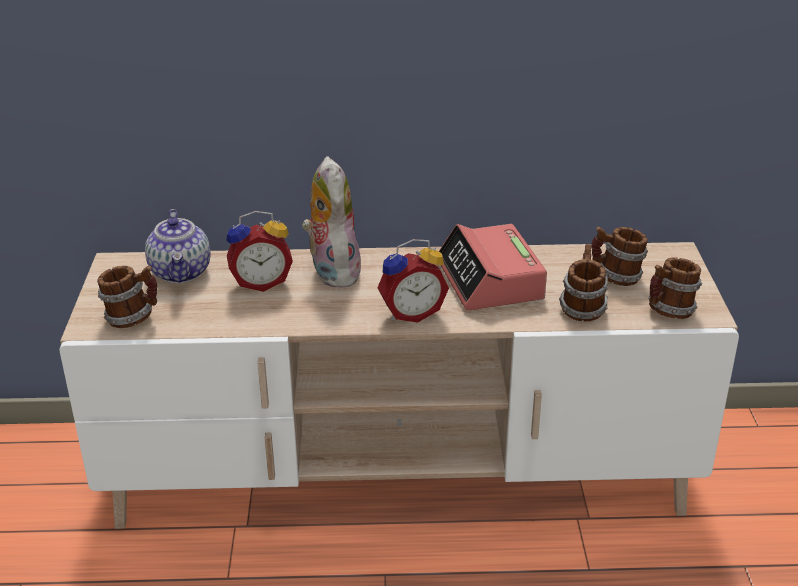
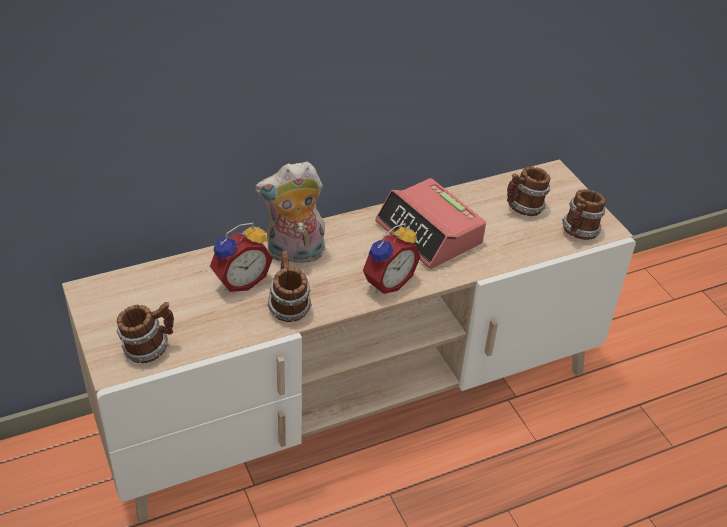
camera: 25 degrees left, 10 degrees up
teapot [145,209,210,283] -> none
plush toy [302,156,361,288] -> plush toy turned 60 degrees counterclockwise [255,161,325,263]
mug [559,244,608,321] -> mug moved to [267,251,312,322]

